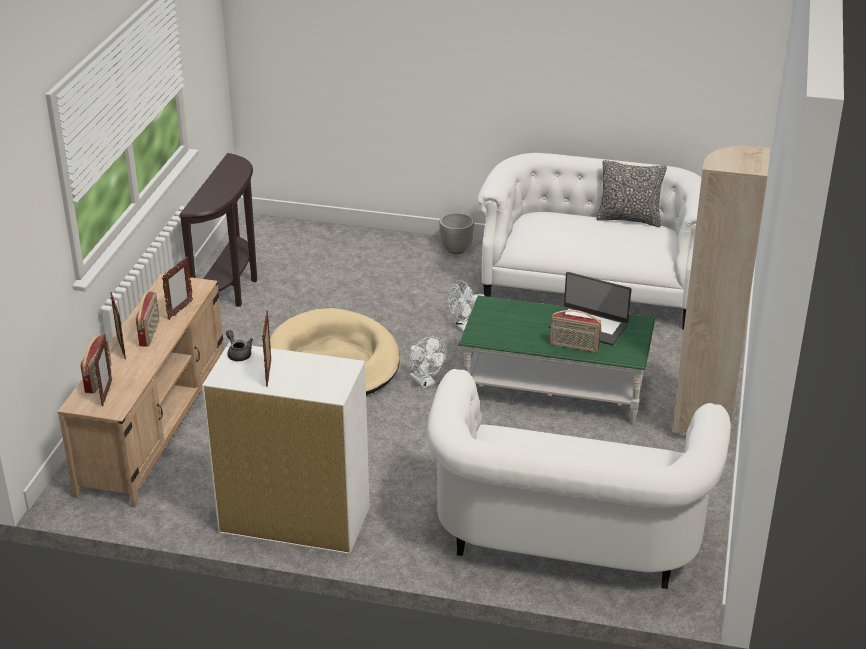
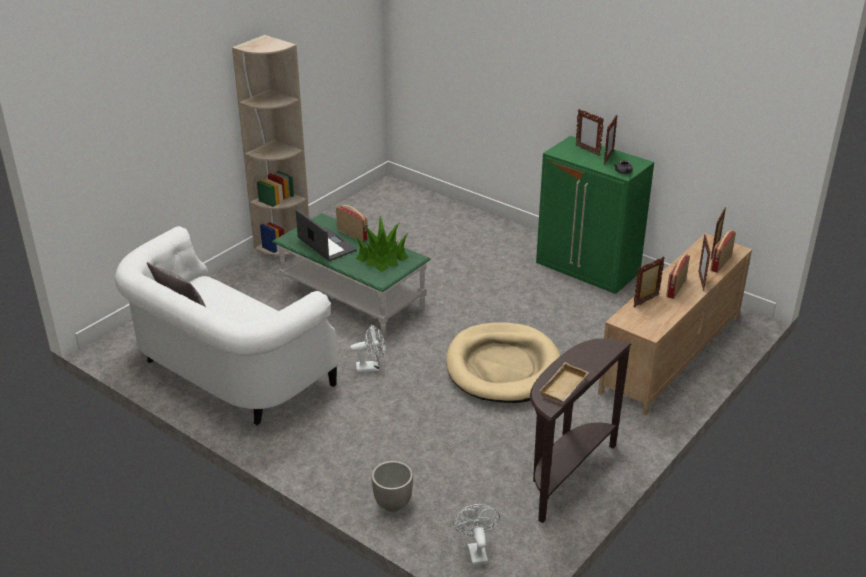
camera: 155 degrees left, 0 degrees up
white cabinet [202,342,370,554] -> green cabinet [536,136,654,294]
white fan [409,337,446,389] -> white fan moved to [453,504,500,565]
white sofa [427,369,731,589] -> none
planter [439,213,474,254] -> planter moved to [371,461,413,512]
none -> potted plant [356,216,409,272]
none -> beige tray [539,362,589,402]
none -> picture frame [576,109,604,156]

